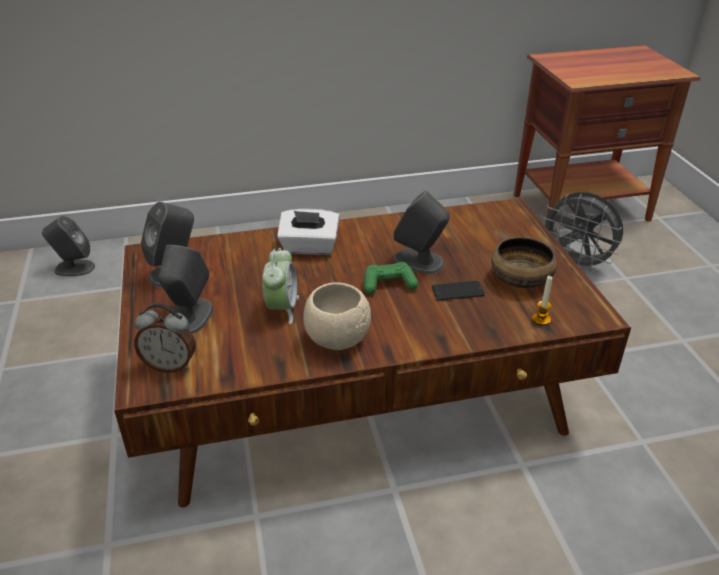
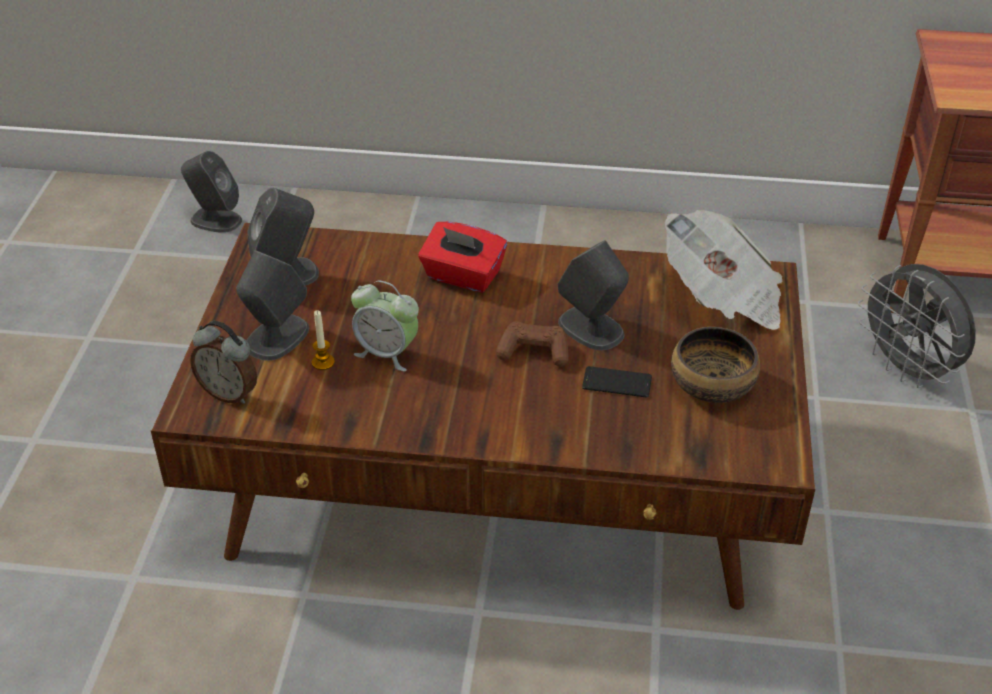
camera: 20 degrees right, 5 degrees up
alarm clock [262,248,299,324] -> alarm clock turned 90 degrees clockwise [351,280,419,371]
white tissue box [277,209,340,255] -> red tissue box [418,222,507,292]
beige bowl [303,282,371,350] -> none
green game controller [364,262,418,294] -> brown game controller [496,321,569,367]
candle [532,276,552,325] -> candle moved to [312,310,335,370]
none -> newspaper [665,210,782,330]

